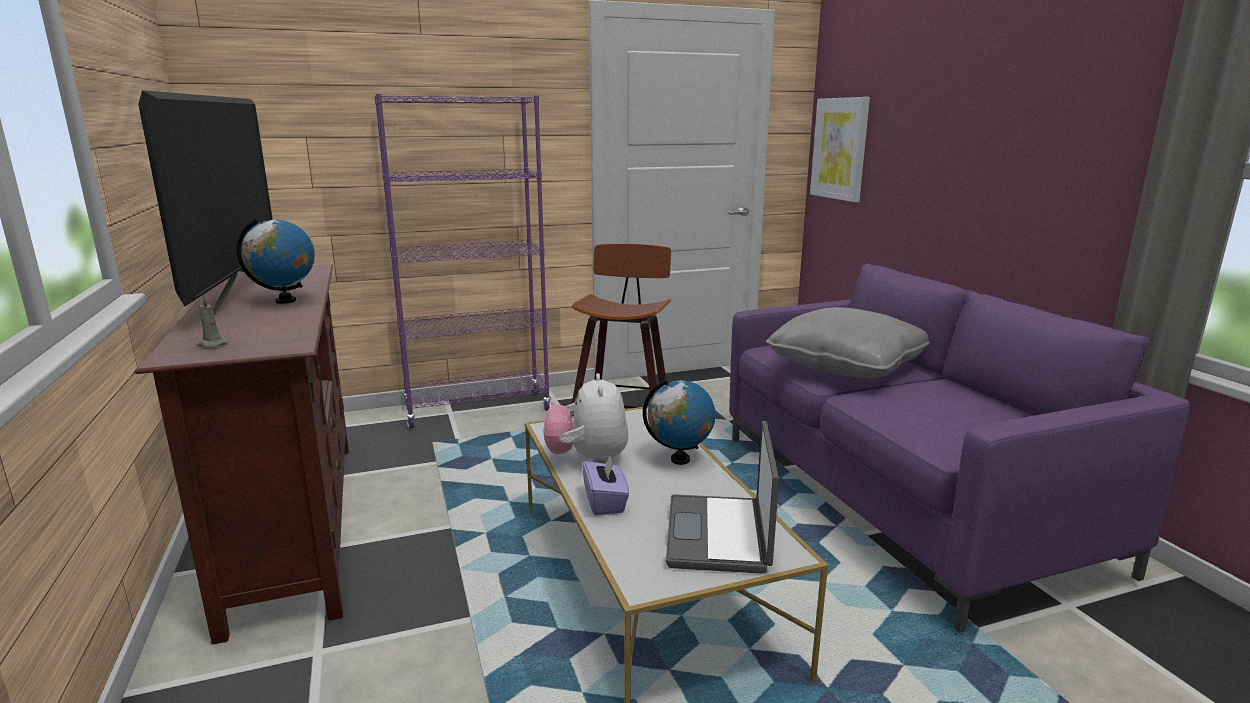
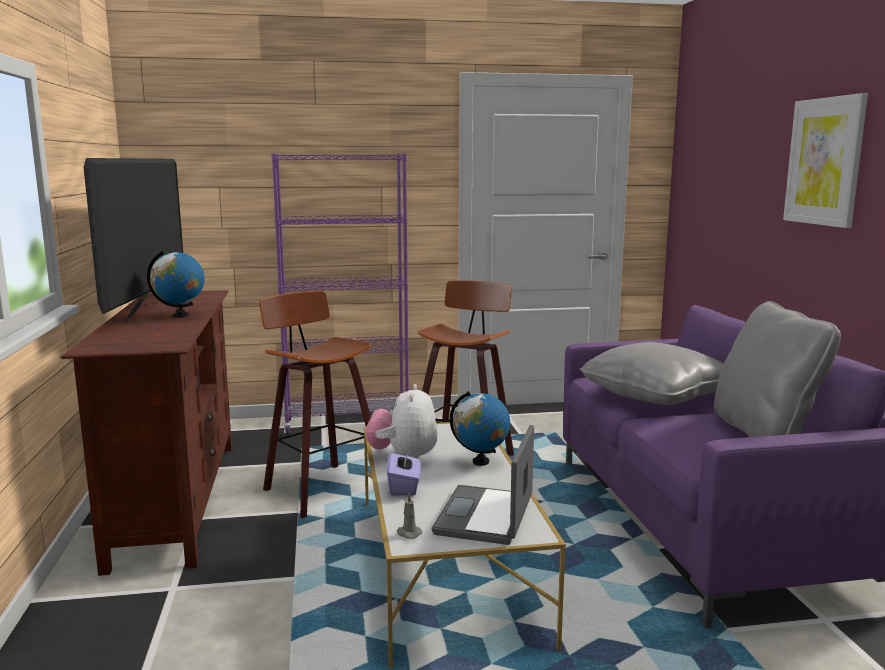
camera: 10 degrees right, 5 degrees down
grey candle [197,295,229,348] -> grey candle moved to [397,493,422,539]
picture [810,97,870,202] -> picture moved to [783,93,868,228]
none -> stool [259,291,371,519]
none -> grey pillow [714,301,841,437]

